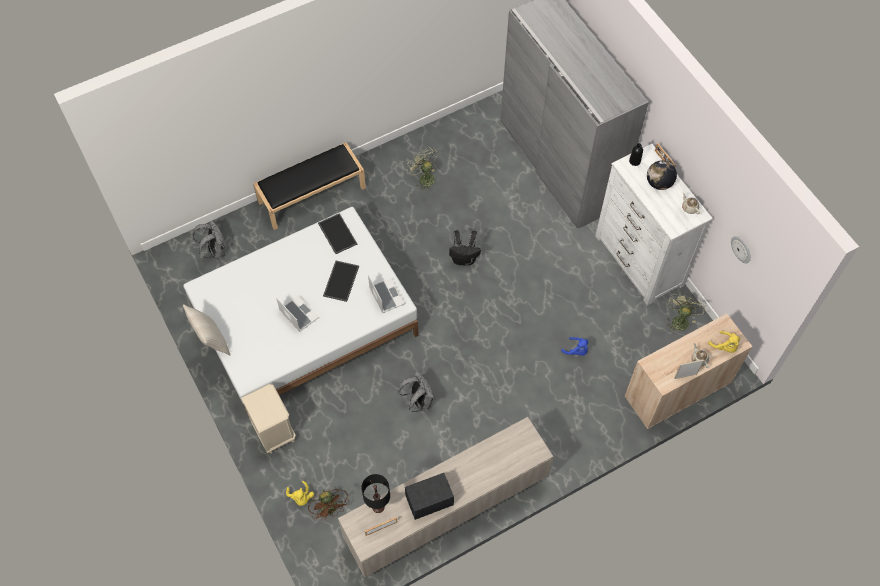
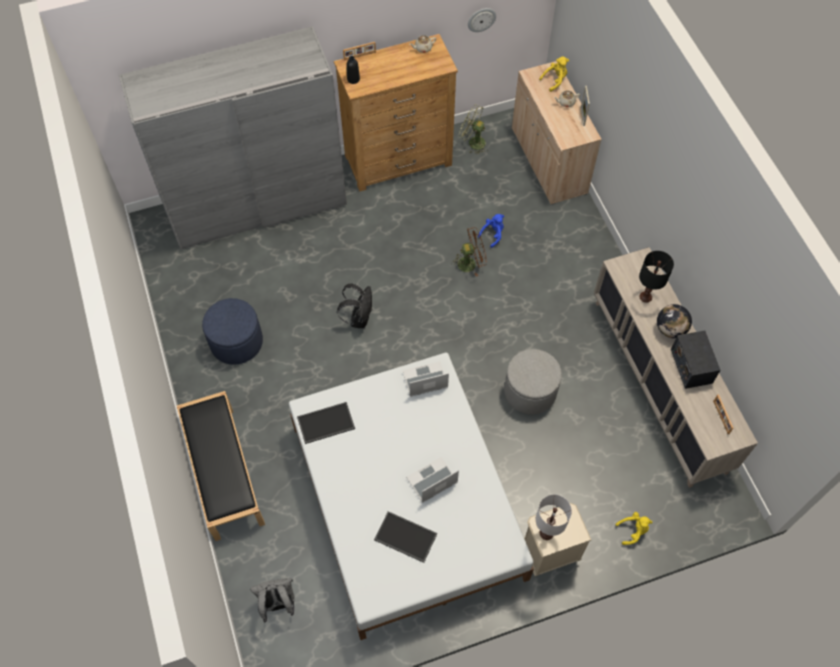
camera: 80 degrees left, 0 degrees up
beige pillow [183,304,231,355] -> none
brown fan [308,489,349,520] -> brown fan moved to [451,227,487,277]
tray [323,261,359,302] -> tray moved to [374,511,437,563]
black table lamp [361,474,390,513] -> black table lamp moved to [639,251,674,303]
grey backpack [398,371,435,412] -> grey ottoman [504,349,562,415]
green fan [407,148,438,191] -> blue ottoman [202,298,263,364]
white dresser [595,144,713,305] -> brown dresser [334,34,458,192]
globe [647,160,677,190] -> globe moved to [657,304,692,338]
none -> white table lamp [536,495,572,540]

